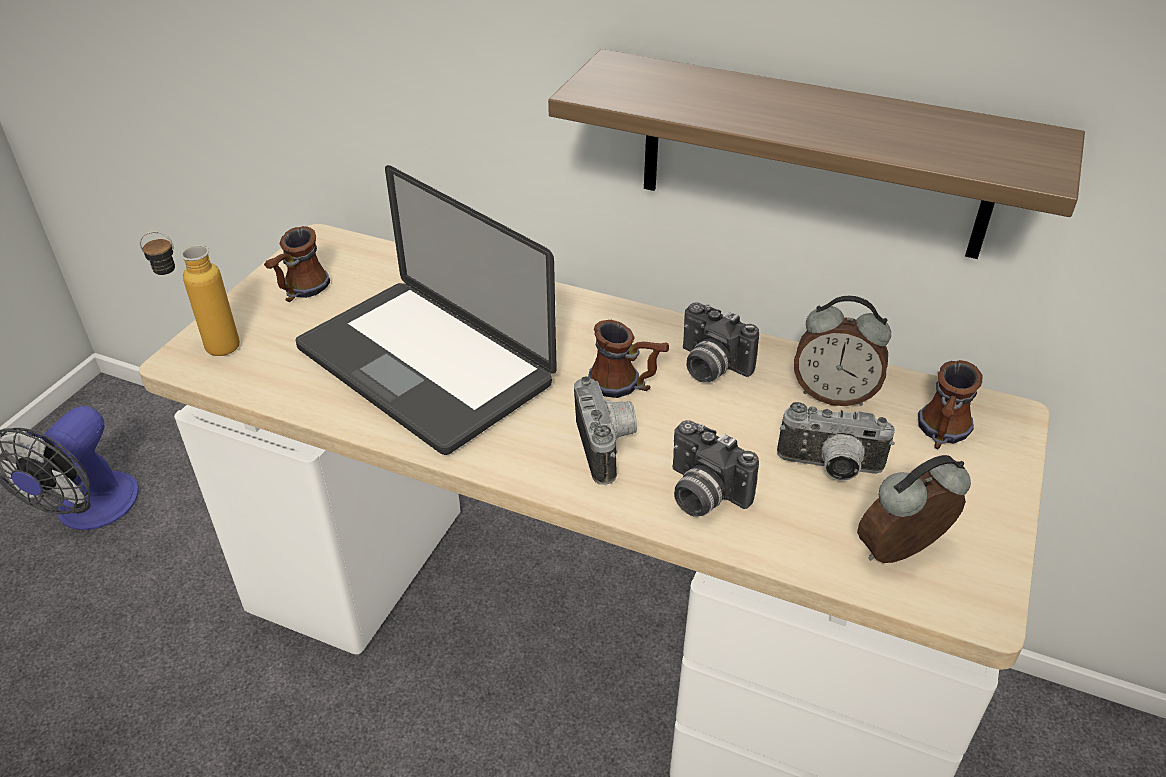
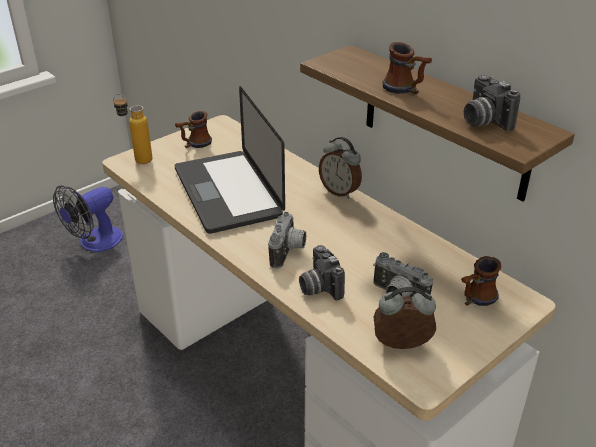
camera: 25 degrees right, 5 degrees down
mug [588,320,669,398] -> mug moved to [382,42,432,94]
camera [683,303,759,383] -> camera moved to [464,75,520,131]
alarm clock [794,296,891,406] -> alarm clock moved to [319,137,362,199]

